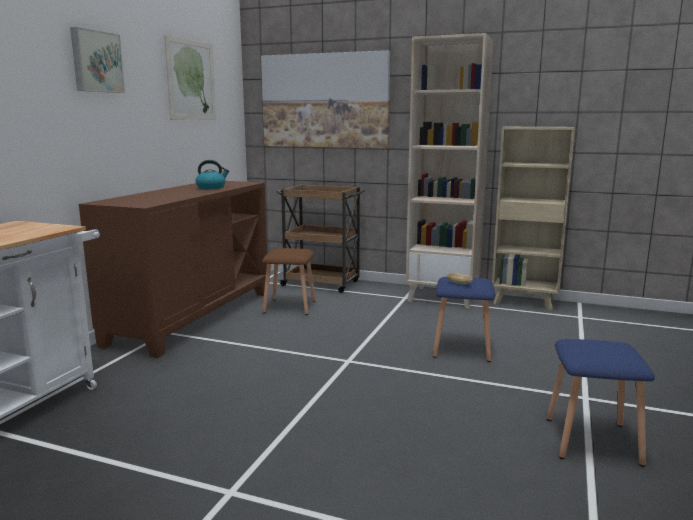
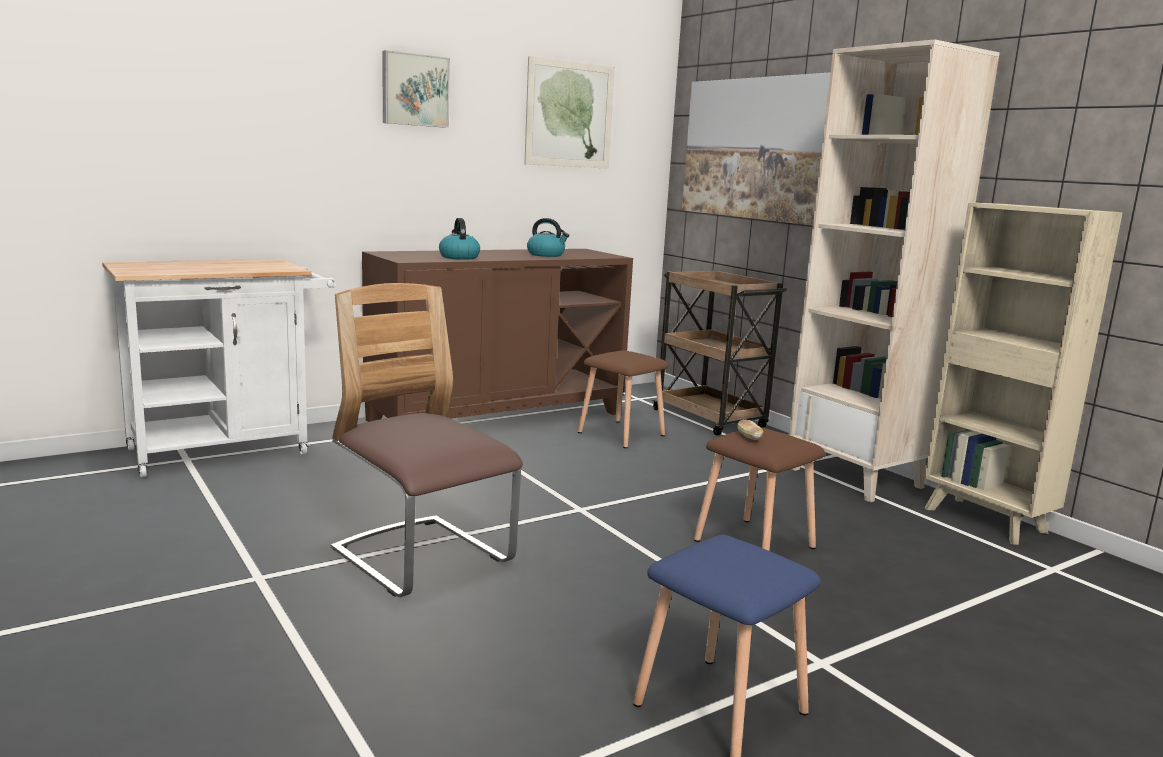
camera: 35 degrees right, 0 degrees up
blue stool [433,277,495,362] -> brown stool [694,427,825,551]
none -> chair [331,283,523,597]
none -> kettle [439,218,480,260]

